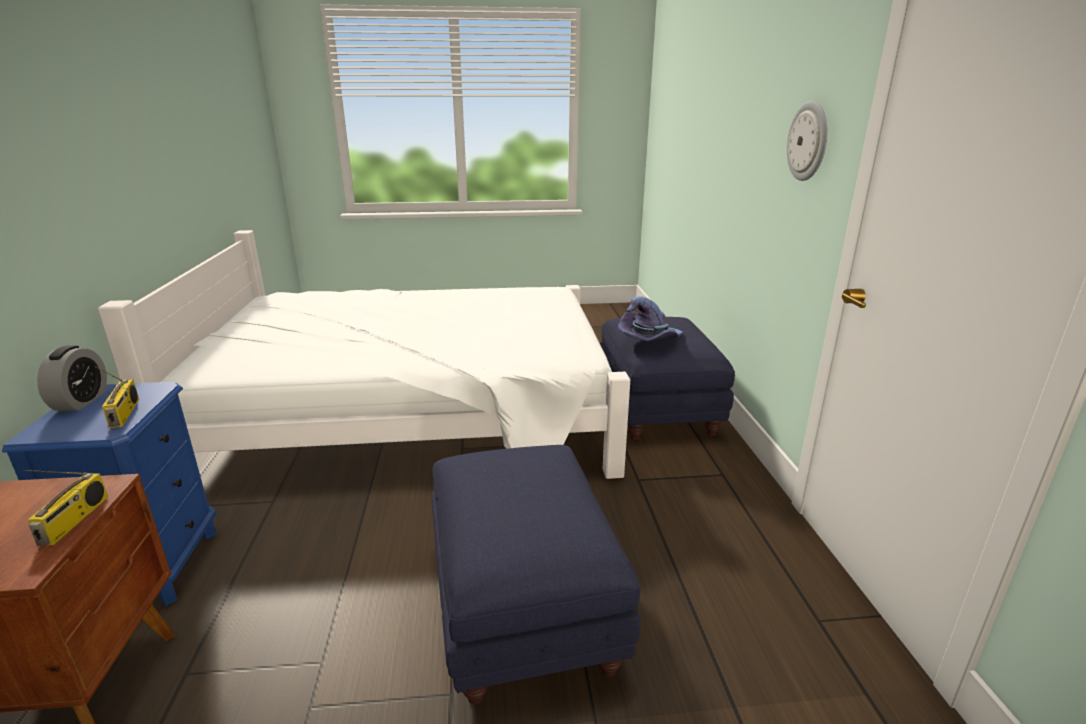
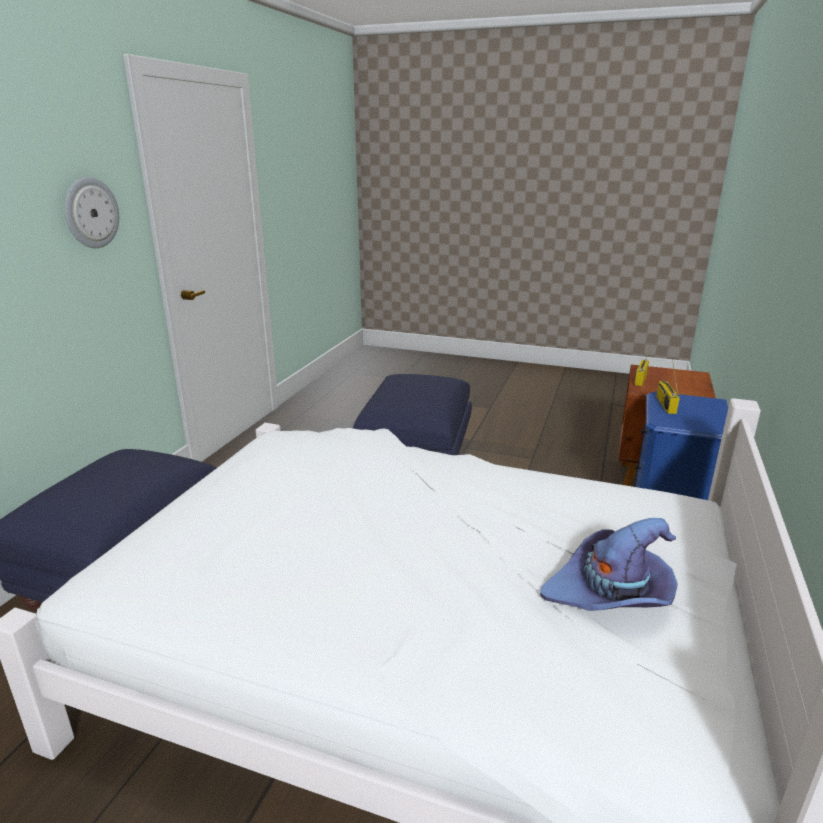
camera: 155 degrees left, 0 degrees up
alarm clock [37,345,107,411] -> none
purple hat [618,296,683,341] -> purple hat moved to [540,518,678,611]

